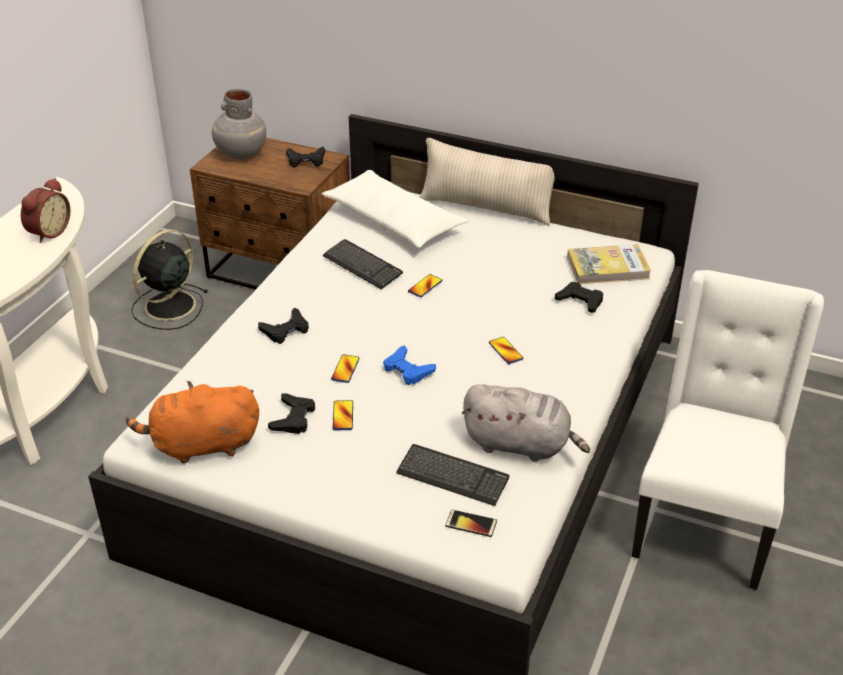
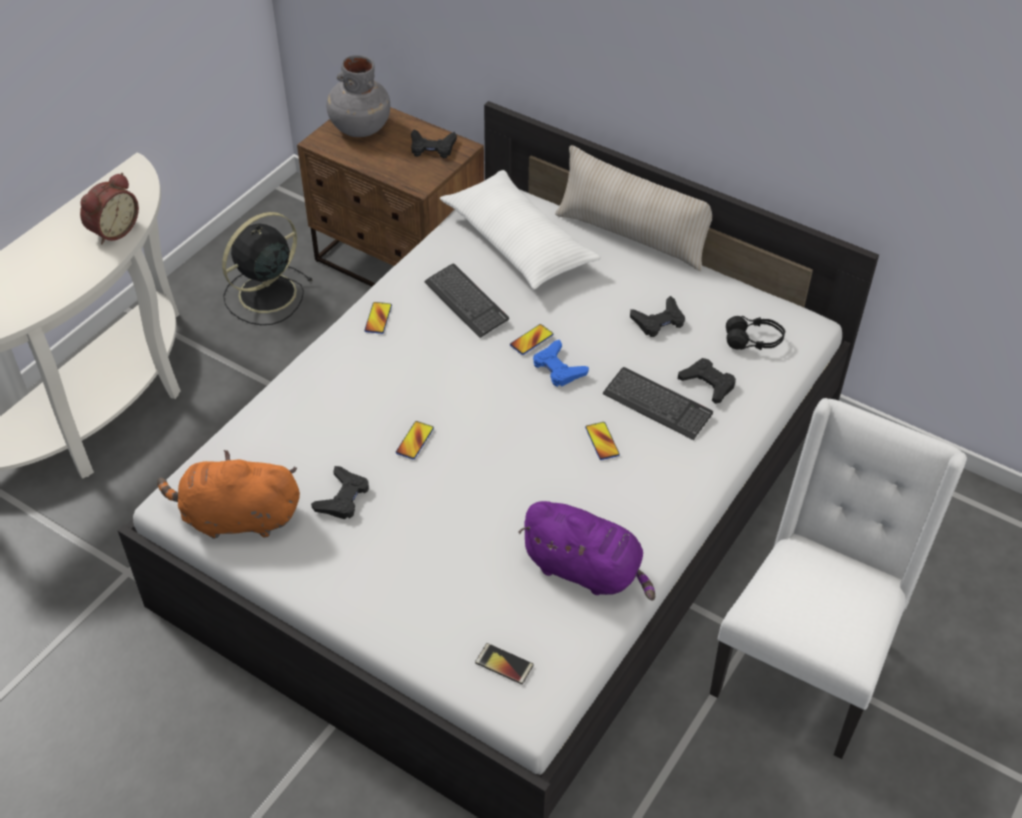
camera: 10 degrees right, 10 degrees up
black game controller [258,308,309,344] -> black game controller moved to [630,296,685,337]
phone [333,400,353,430] -> phone moved to [364,302,392,334]
blue game controller [383,345,436,385] -> blue game controller moved to [533,340,589,387]
keyboard [396,444,509,506] -> keyboard moved to [603,367,713,440]
grey plush toy [461,384,590,462] -> purple plush toy [518,501,655,601]
book [567,244,651,284] -> black headphones [726,316,785,350]

